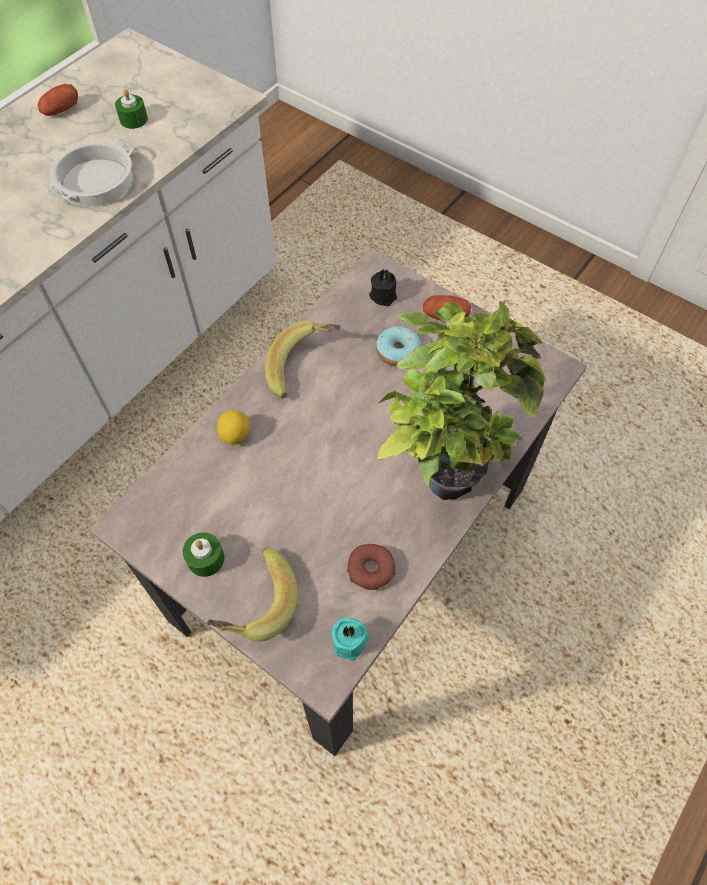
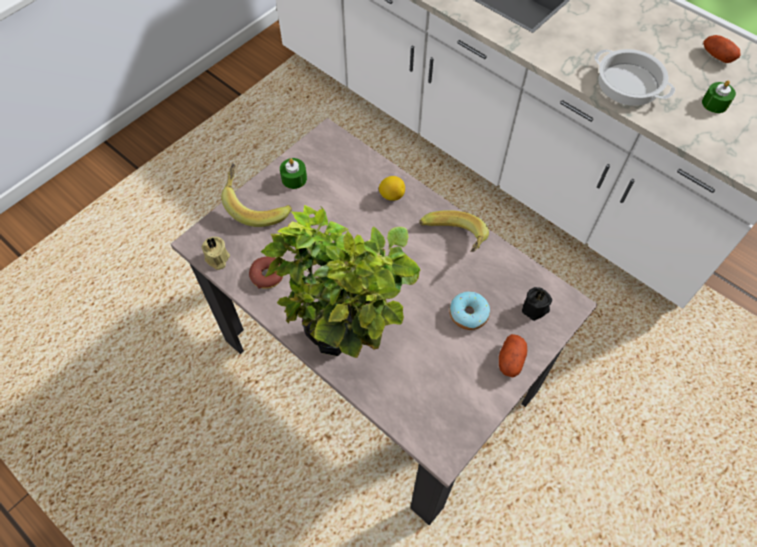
camera: 95 degrees right, 0 degrees up
turquoise candle [332,617,370,661] -> beige candle [202,237,230,270]

